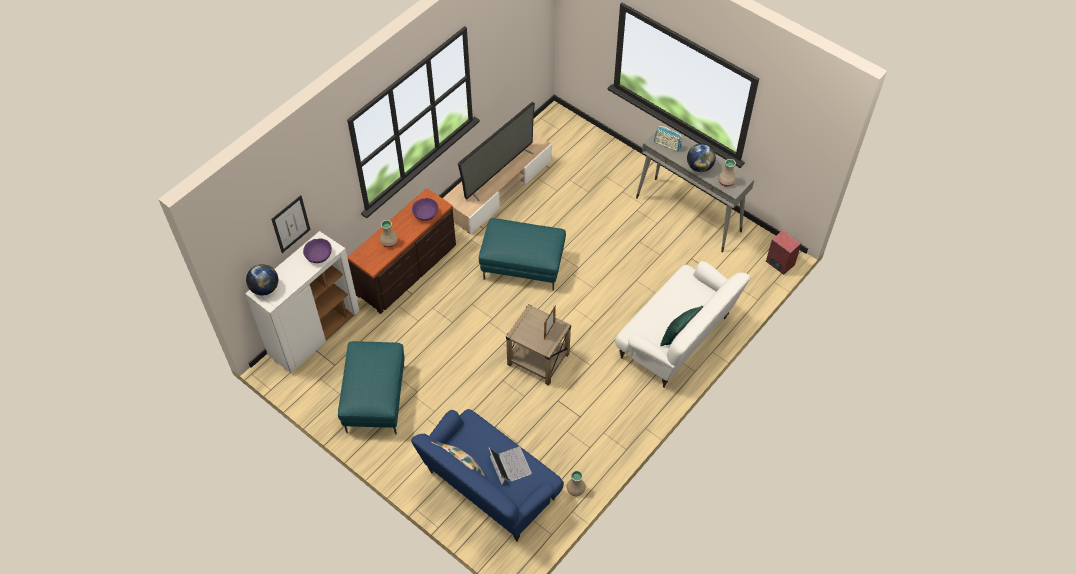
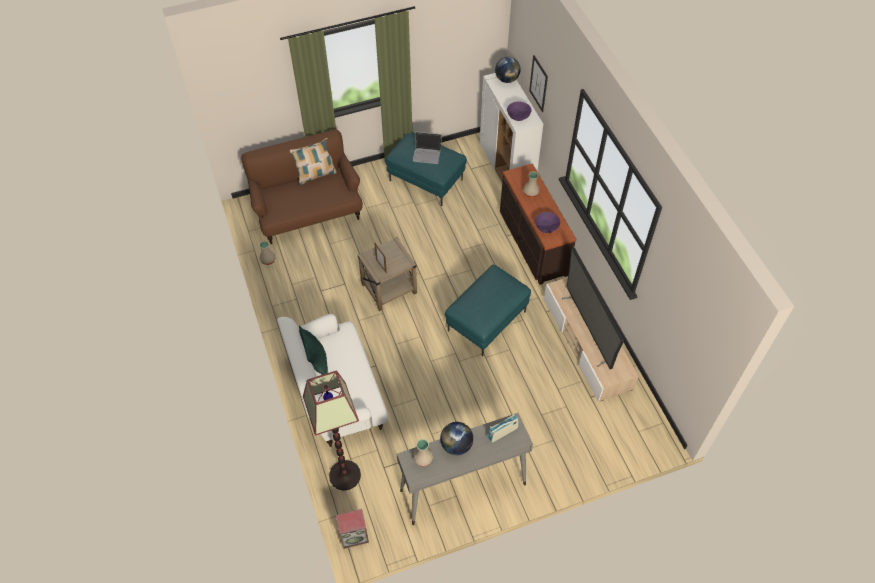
camera: 120 degrees right, 0 degrees up
blue sofa [411,409,564,542] -> brown sofa [241,129,363,244]
laptop [489,446,532,484] -> laptop moved to [413,132,442,164]
none -> floor lamp [303,370,361,491]

